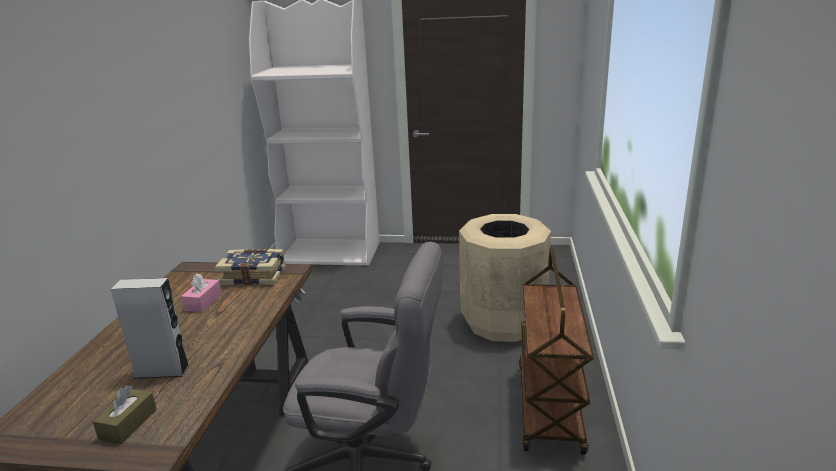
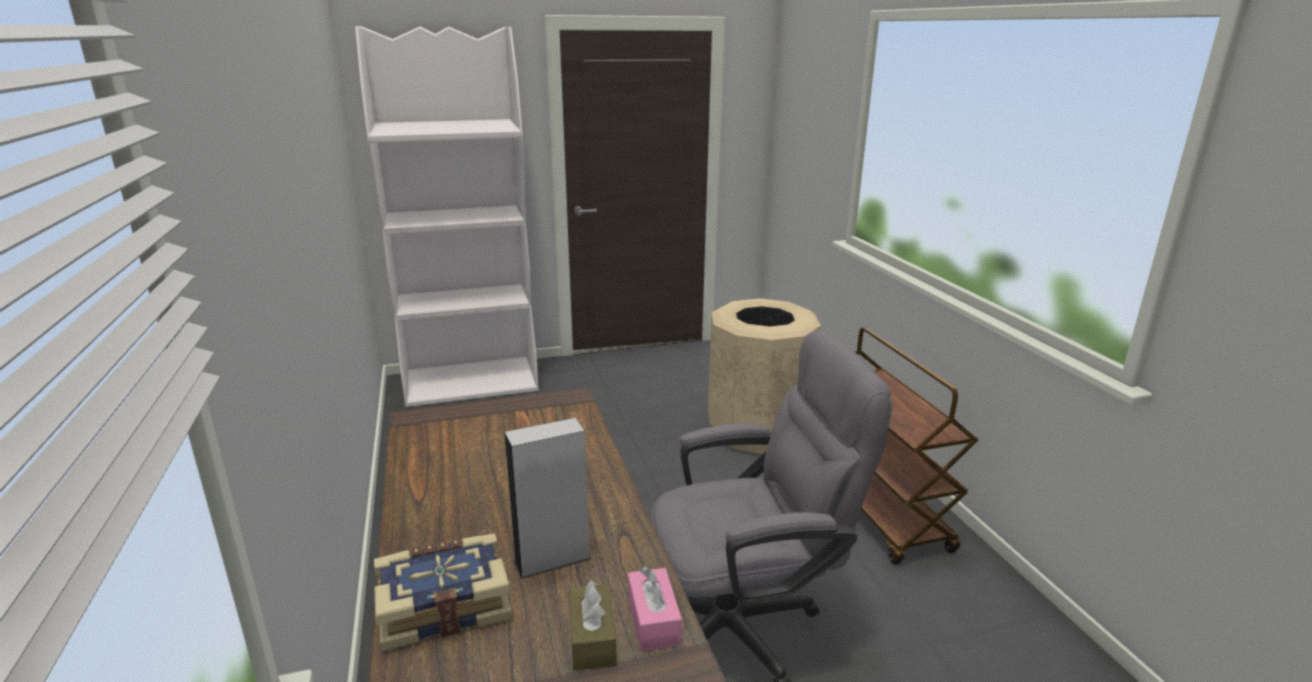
camera: 25 degrees left, 0 degrees up
pink tissue box [181,273,222,312] -> pink tissue box moved to [628,567,682,651]
book [215,249,286,286] -> book moved to [374,533,512,651]

